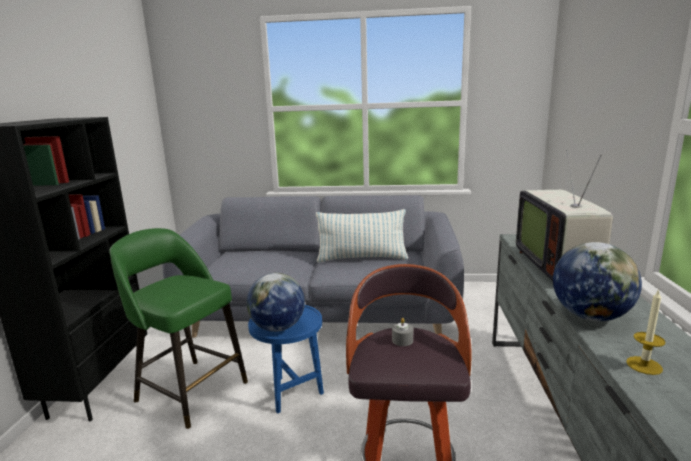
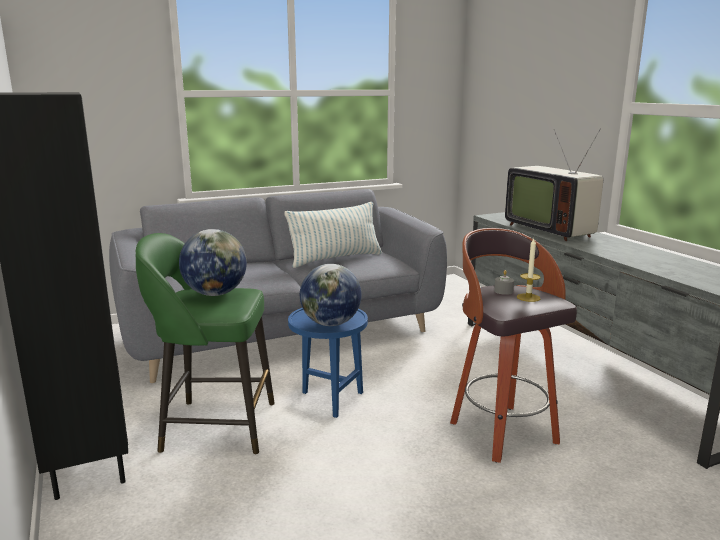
camera: 30 degrees left, 0 degrees up
globe [553,242,642,321] -> globe moved to [179,229,247,296]
candle [626,289,666,375] -> candle moved to [517,239,541,302]

